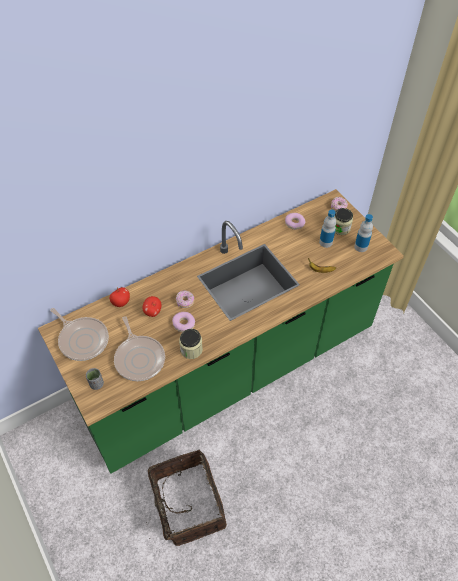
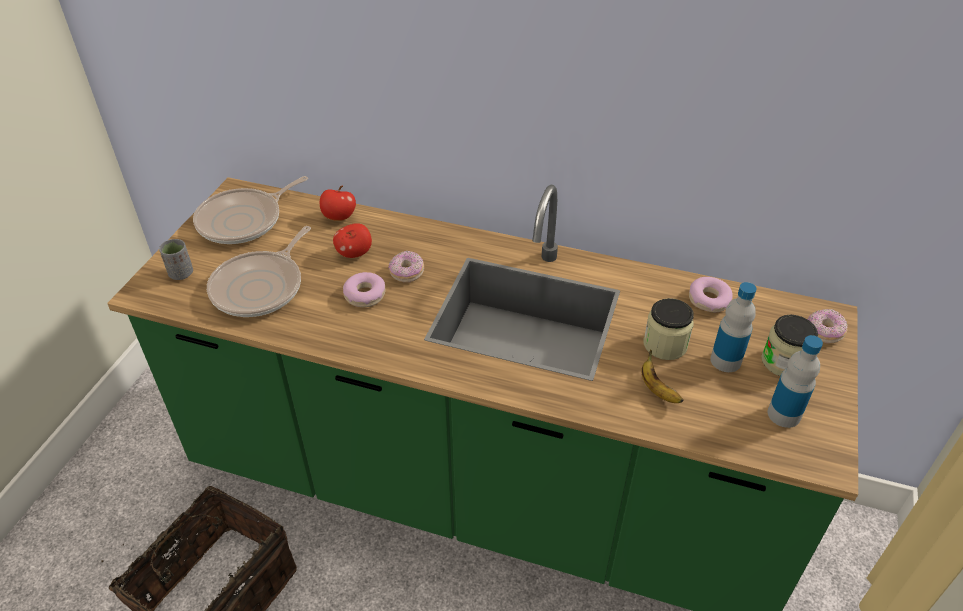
camera: 50 degrees right, 10 degrees down
frying pan [50,308,109,361] -> frying pan turned 45 degrees clockwise [193,176,308,244]
jar [179,329,203,359] -> jar moved to [643,298,694,360]

